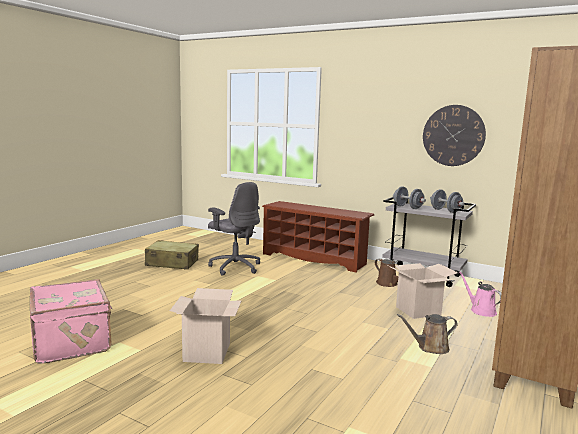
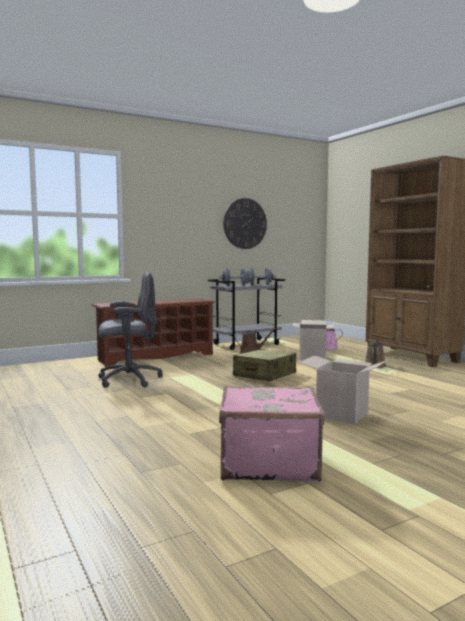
camera: 60 degrees left, 5 degrees down
beige suitcase [145,240,199,270] -> beige suitcase moved to [233,349,296,381]

